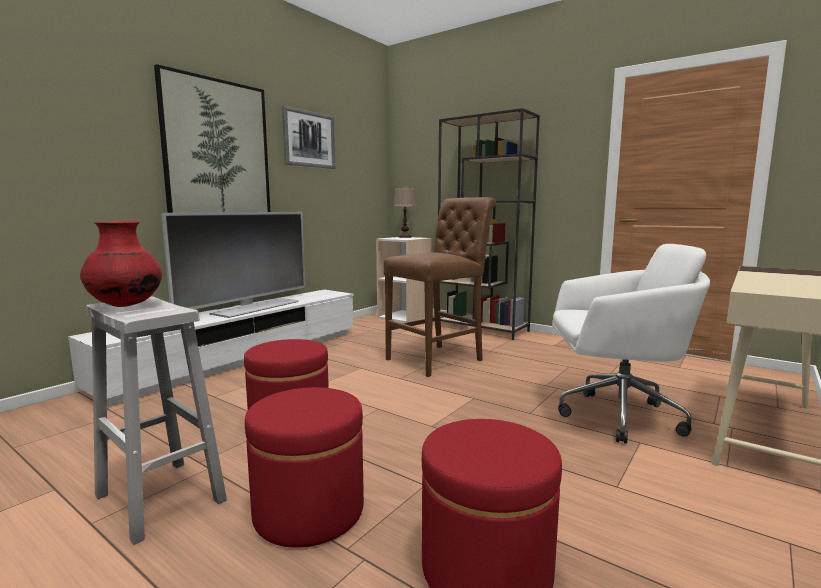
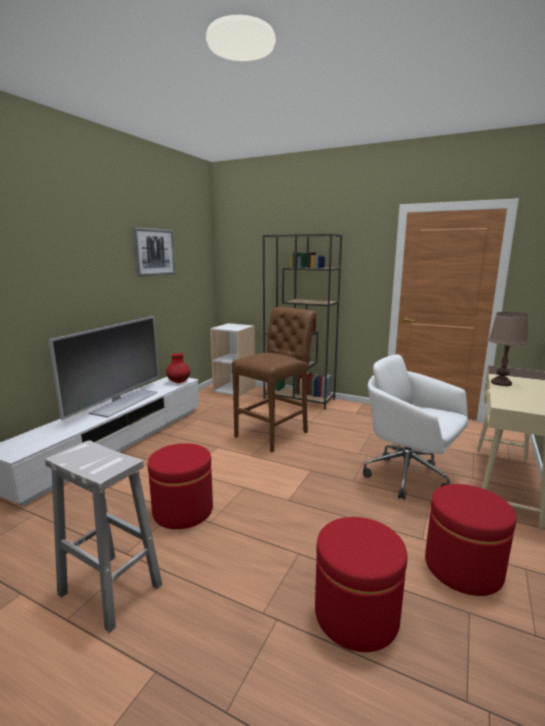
camera: 10 degrees left, 5 degrees up
red vase [80,221,162,307] -> red vase moved to [166,353,190,383]
picture [154,64,270,213] -> none
red ottoman [245,387,364,548] -> red ottoman moved to [425,484,516,596]
brown table lamp [393,187,417,238] -> brown table lamp moved to [489,312,529,386]
white office chair [552,244,710,444] -> white office chair turned 135 degrees counterclockwise [363,354,468,500]

